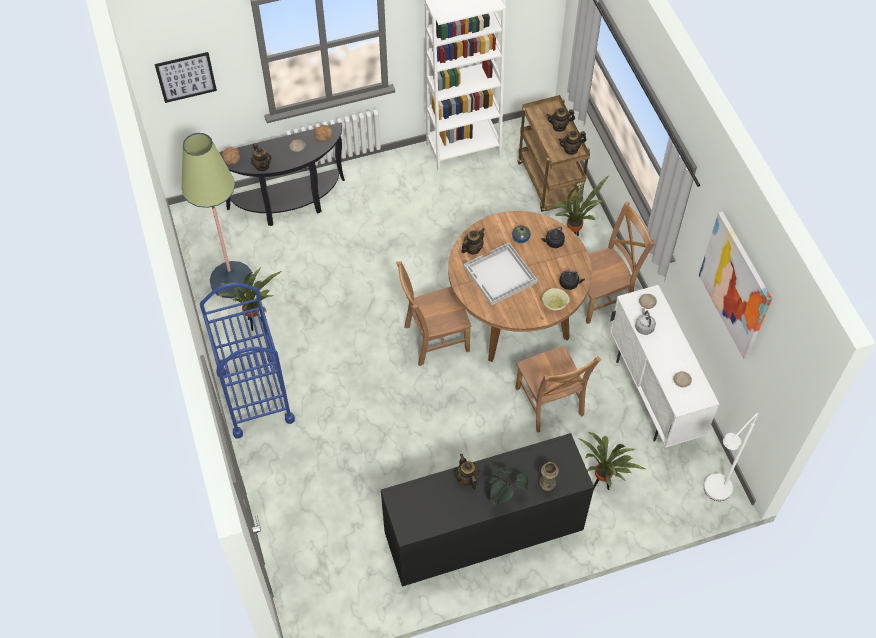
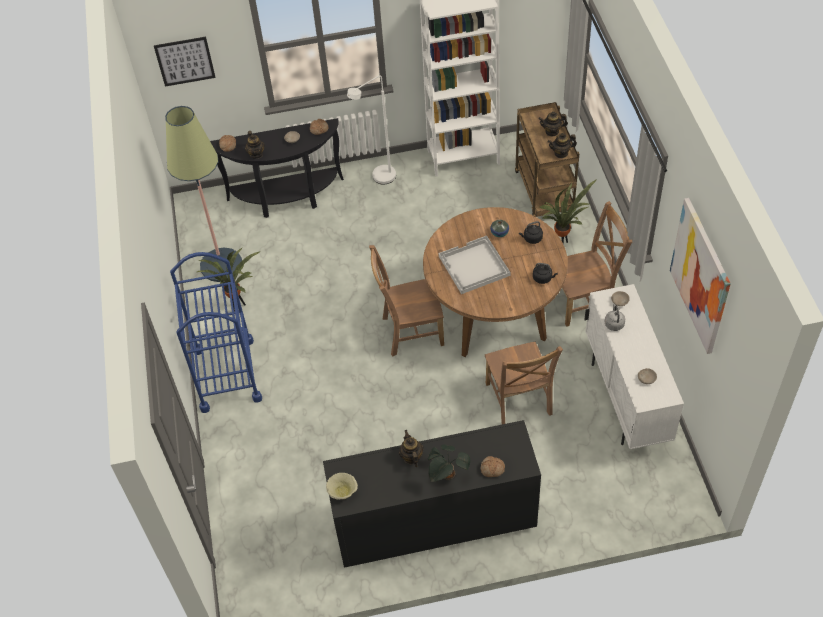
camera: 10 degrees right, 5 degrees down
teapot [461,228,485,254] -> none
vase [539,462,559,491] -> bread [481,456,505,477]
beige bowl [542,288,570,311] -> beige bowl moved to [326,473,358,500]
potted plant [579,432,645,490] -> none
white floor lamp [704,413,758,501] -> white floor lamp moved to [347,76,396,185]

